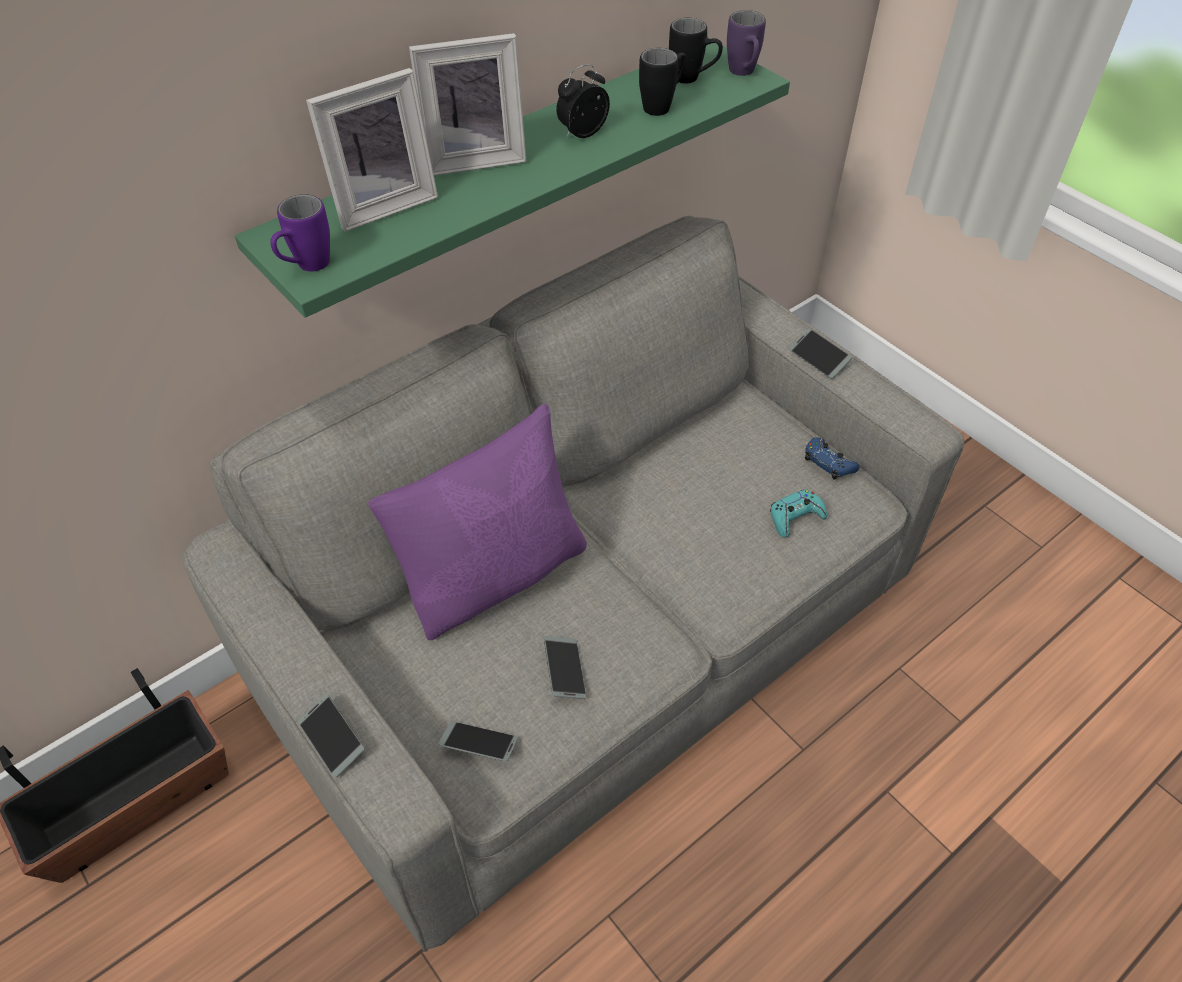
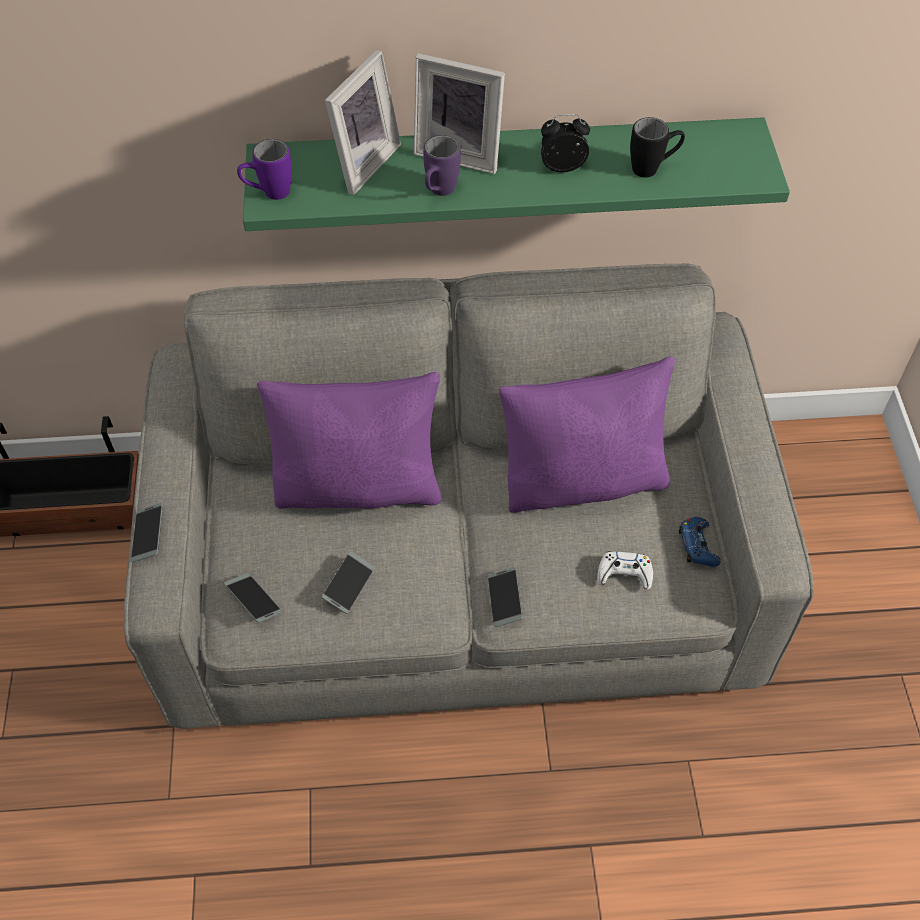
camera: 35 degrees right, 5 degrees up
picture frame [306,68,438,232] -> picture frame turned 60 degrees counterclockwise [325,50,401,195]
black mug [669,18,723,84] -> none
purple mug [727,10,766,76] -> purple mug moved to [423,135,460,196]
turquoise game controller [770,490,827,538] -> white game controller [597,551,653,590]
phone [790,329,852,379] -> phone moved to [488,567,523,627]
none -> purple pillow [499,356,675,513]

